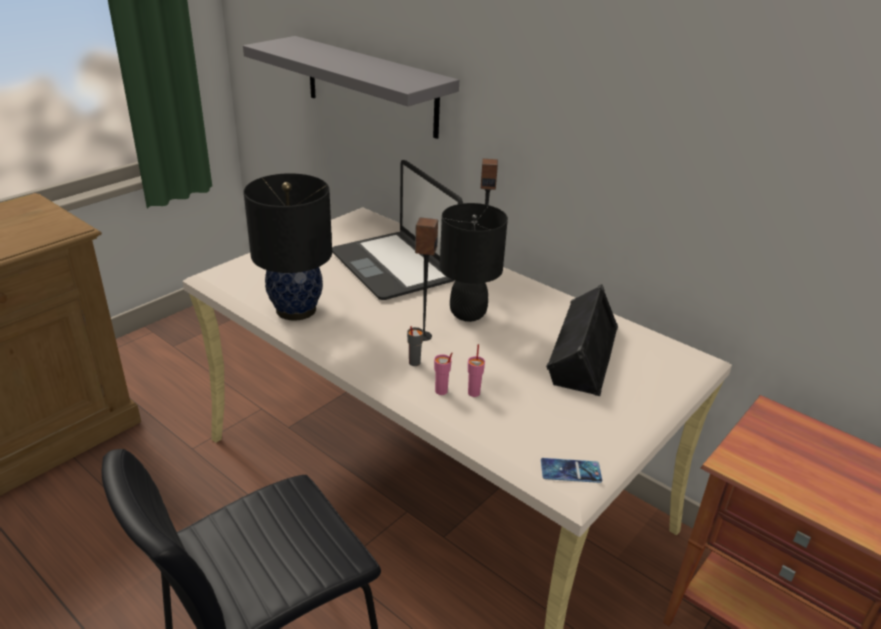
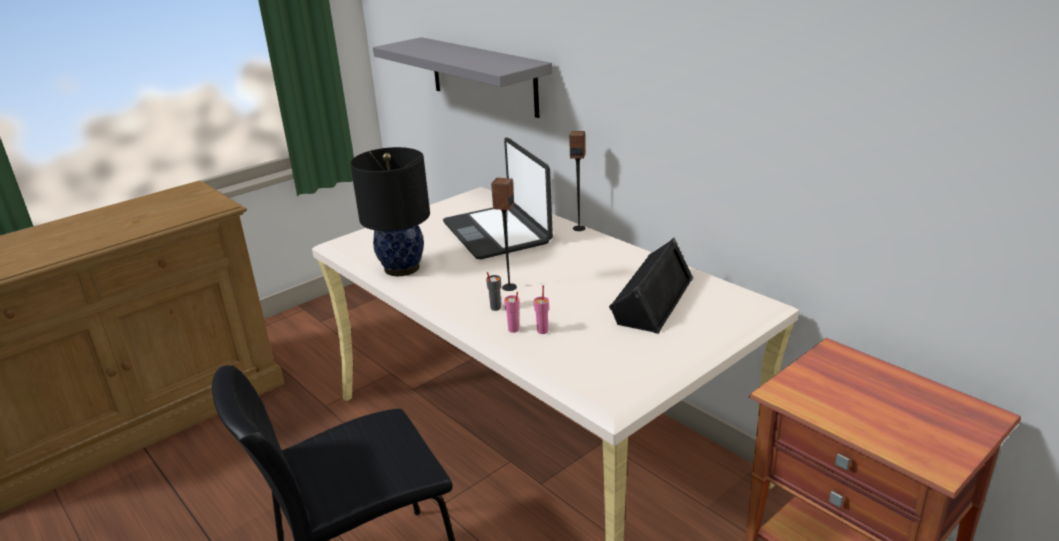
camera: 10 degrees right, 5 degrees down
black table lamp [440,203,508,322] -> none
phone [541,458,602,483] -> none

